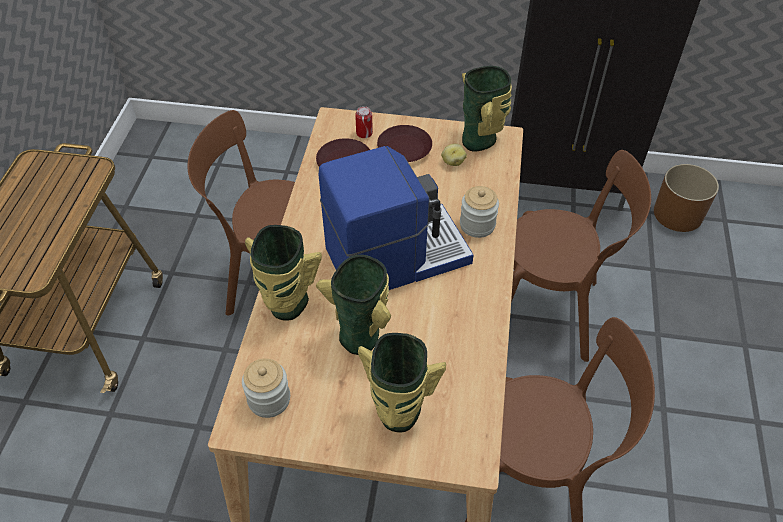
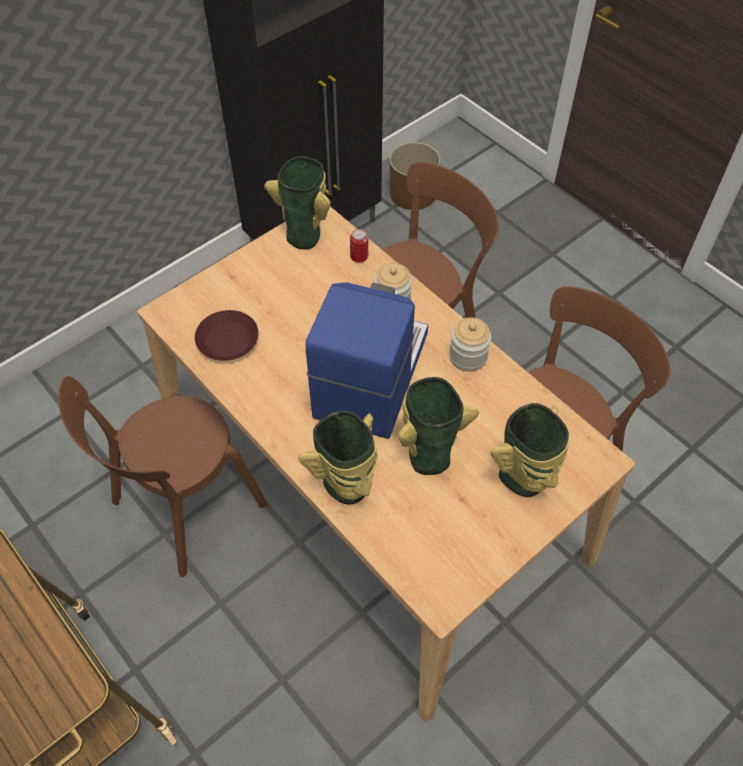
camera: 50 degrees left, 5 degrees up
jar [242,358,290,418] -> jar moved to [449,317,491,372]
can [355,106,373,138] -> can moved to [350,229,368,263]
brown plate [377,125,432,162] -> none
potato [441,144,467,166] -> none

